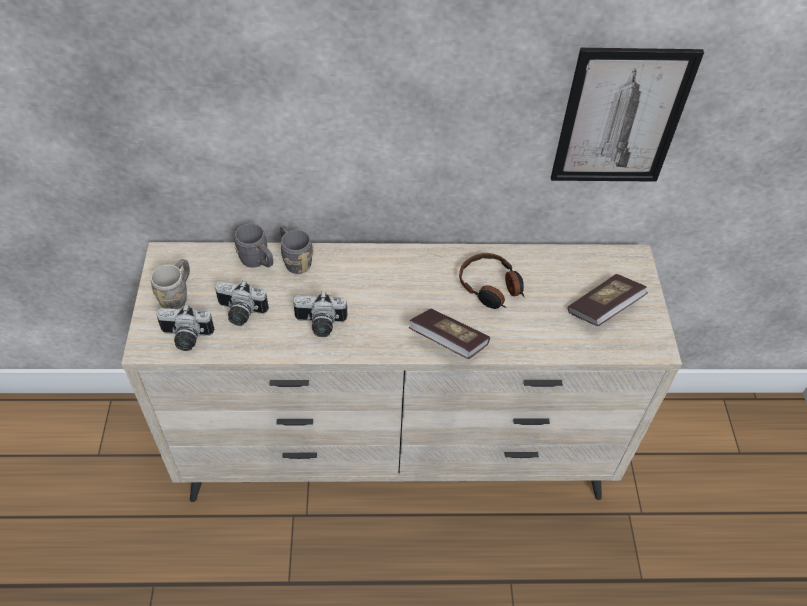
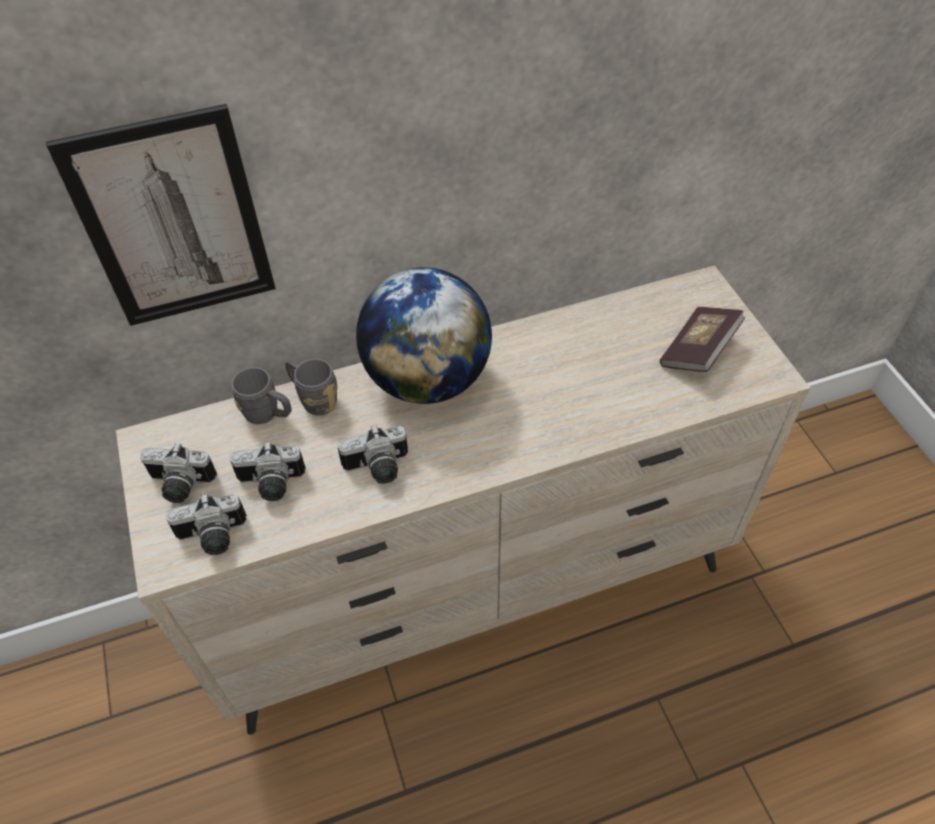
camera: 15 degrees left, 0 degrees up
grey mug [151,259,190,309] -> camera [140,443,217,503]
book [409,309,490,359] -> none
headphones [459,253,524,309] -> none
picture [551,48,704,182] -> picture moved to [46,104,276,326]
none -> globe [356,267,492,404]

